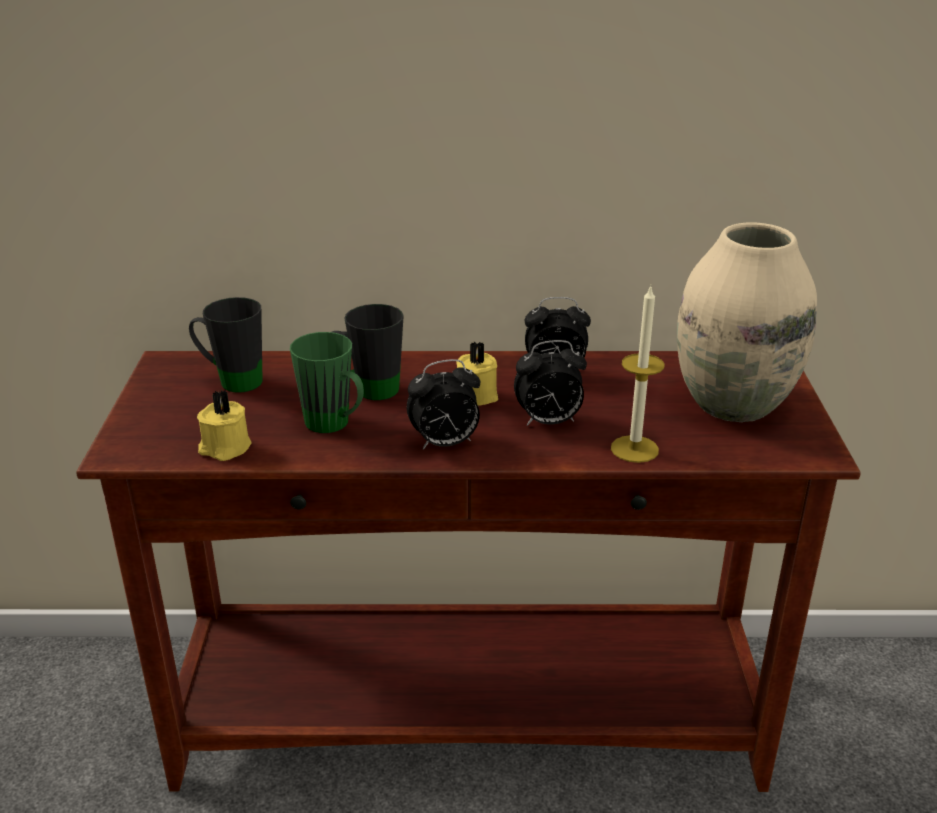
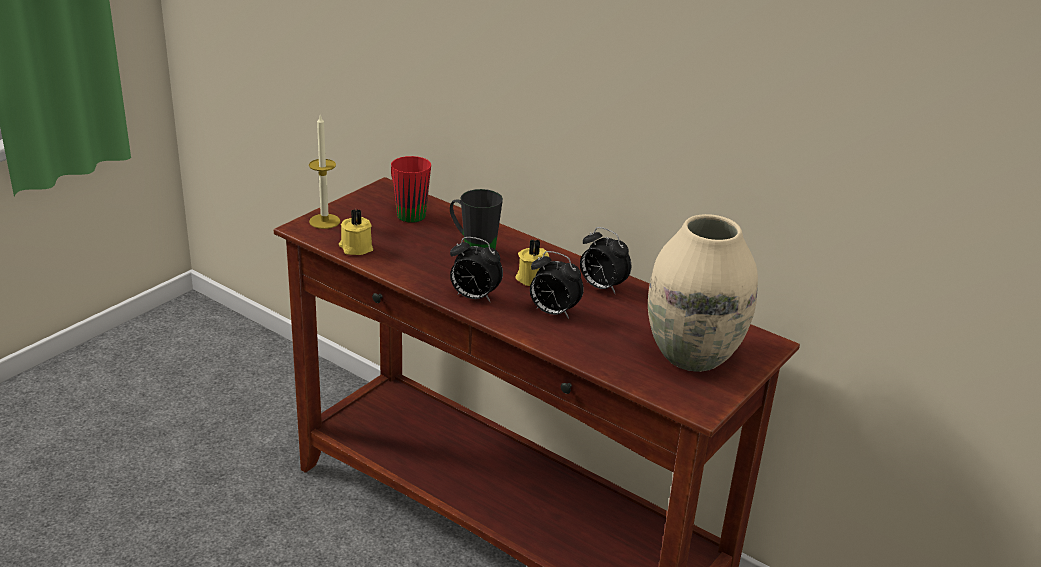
camera: 35 degrees right, 0 degrees up
black mug [189,297,263,393] -> red mug [391,156,431,223]
green mug [290,332,364,433] -> none
candle [611,285,664,463] -> candle moved to [309,114,340,229]

